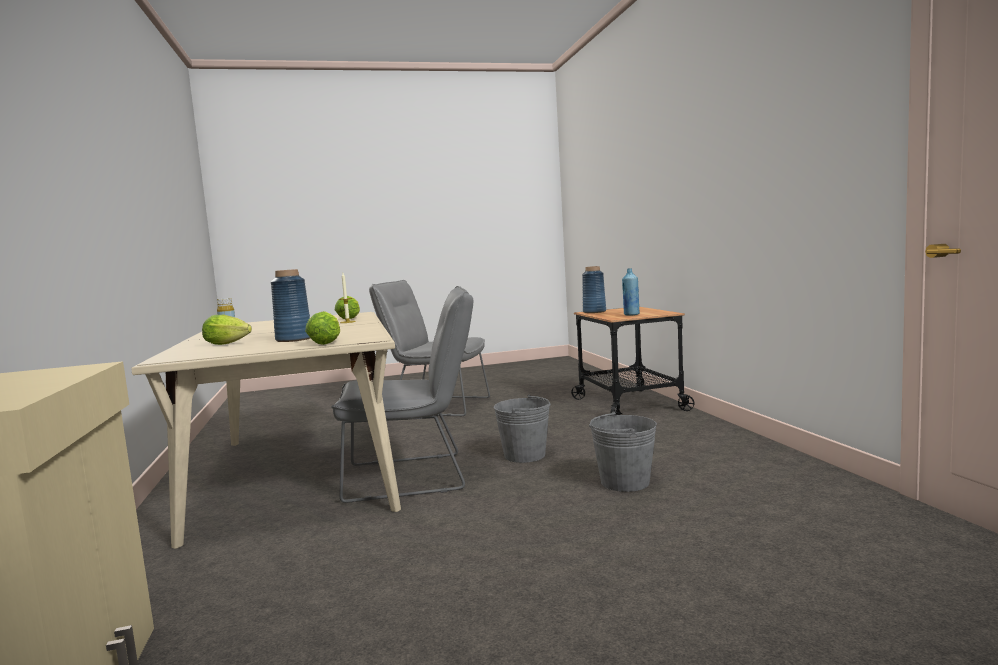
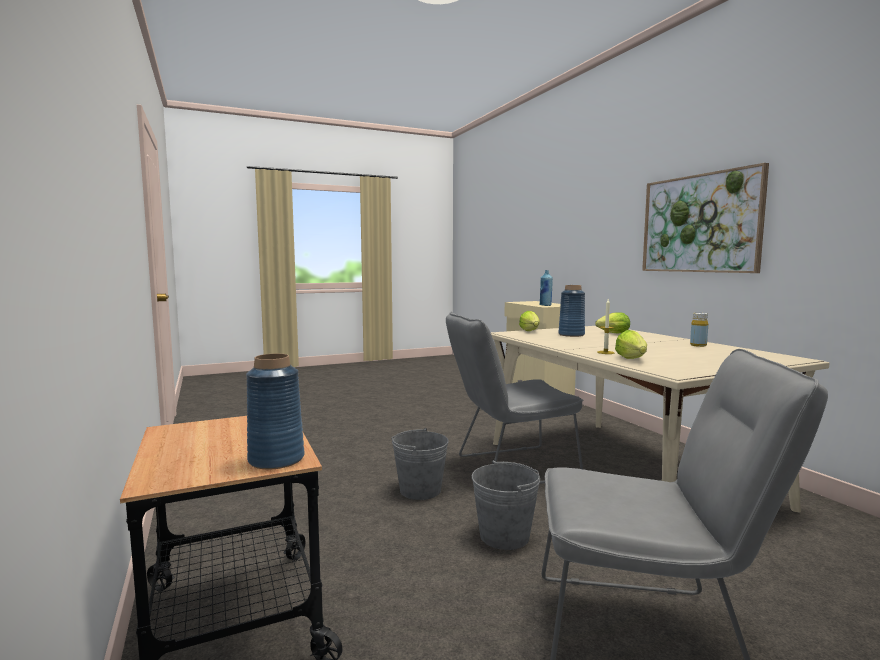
camera: 170 degrees right, 0 degrees up
grey bucket [589,411,657,492] -> grey bucket moved to [472,460,540,550]
blue bottle [622,268,640,315] -> blue bottle moved to [540,270,553,306]
none -> picture [642,163,769,273]

